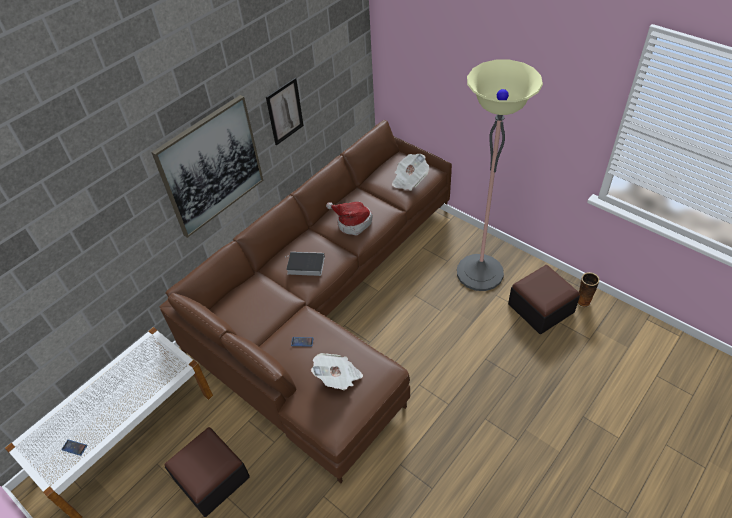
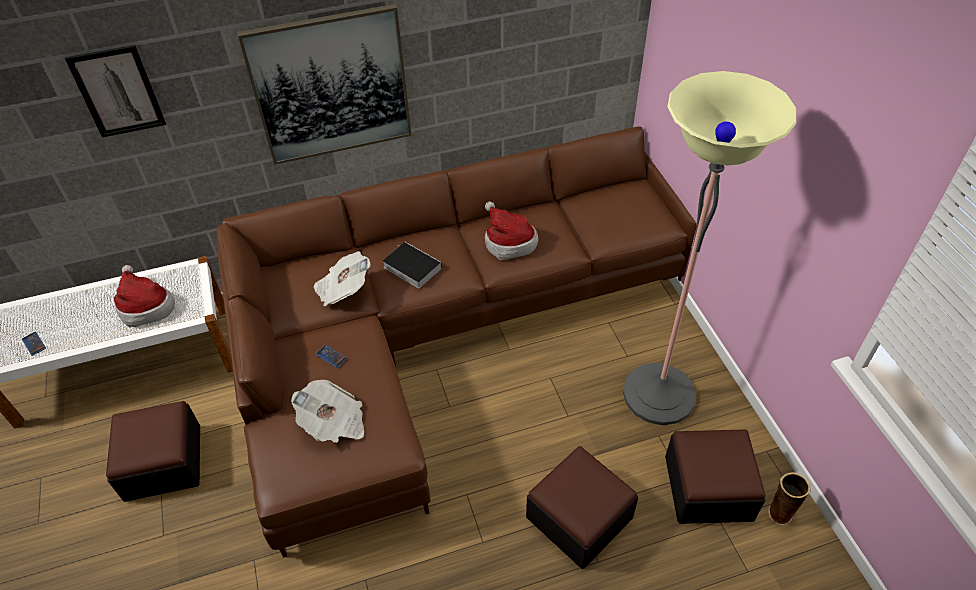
camera: 30 degrees right, 0 degrees up
picture [266,78,304,145] -> picture moved to [65,45,166,138]
newspaper [392,154,429,191] -> newspaper moved to [313,251,371,307]
none -> hat [114,265,175,328]
none -> ottoman [526,446,638,569]

